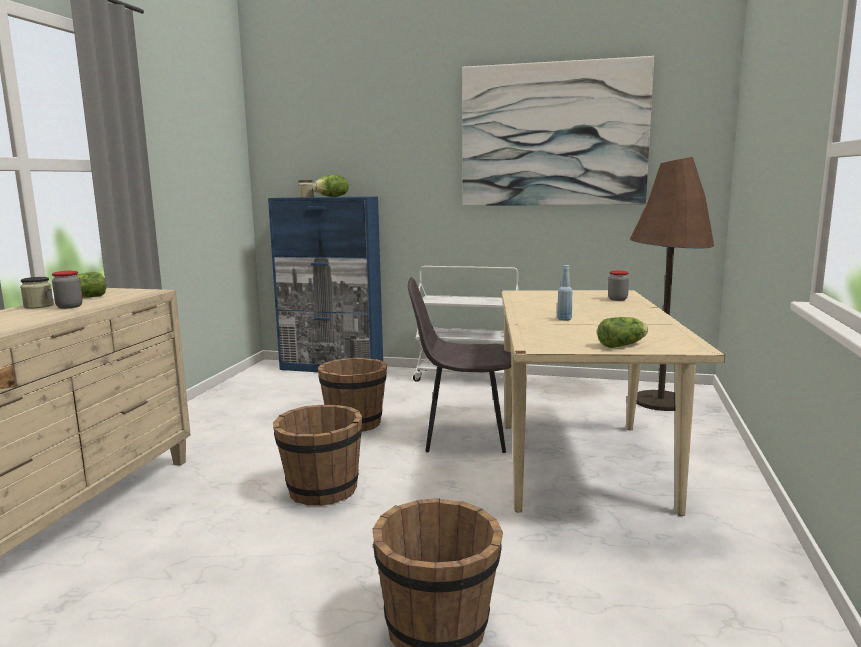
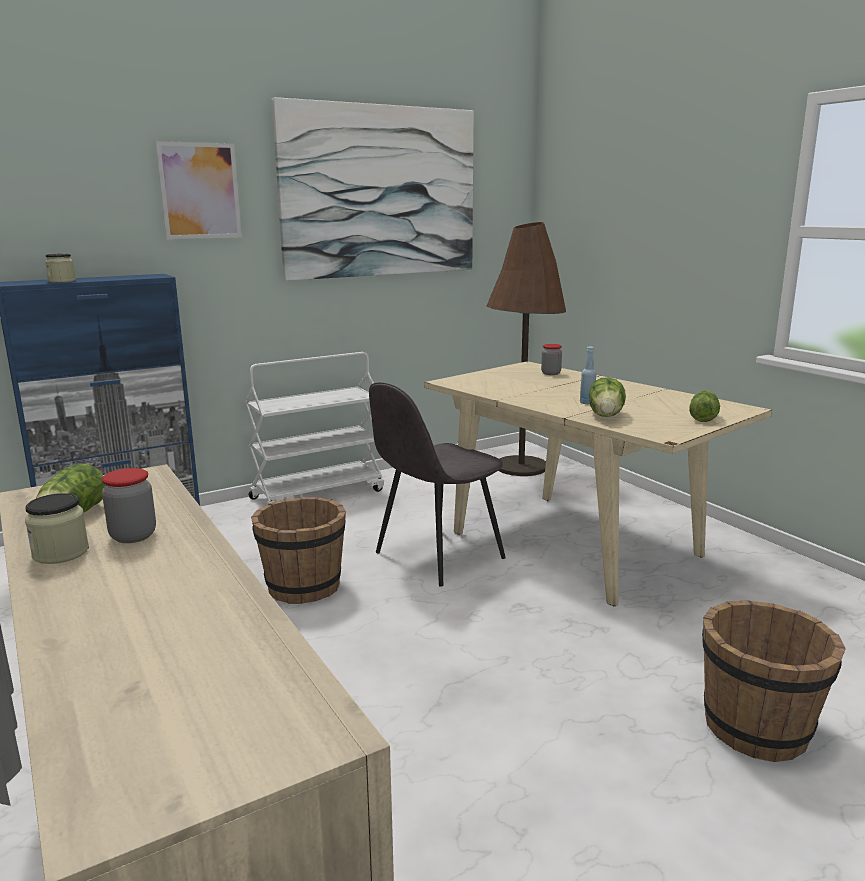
camera: 45 degrees left, 5 degrees up
brown bucket [273,405,362,506] -> none
lettuce [312,175,349,197] -> lettuce moved to [589,377,626,417]
none -> picture [155,141,242,239]

